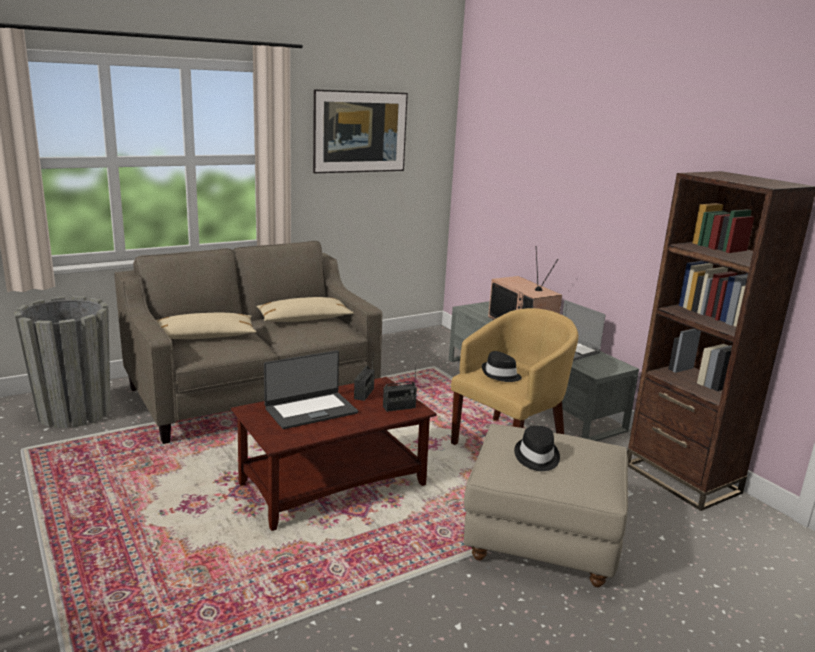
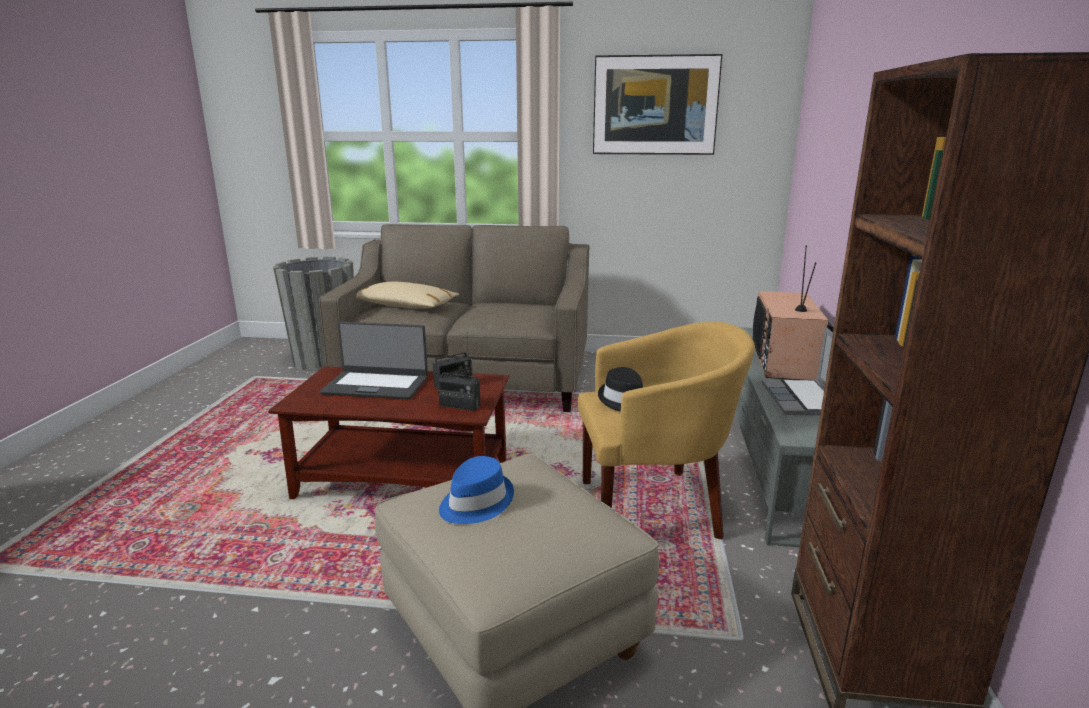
camera: 40 degrees right, 0 degrees up
beige pillow [256,297,354,322] -> none
black hat [514,426,560,471] -> blue hat [439,456,514,524]

